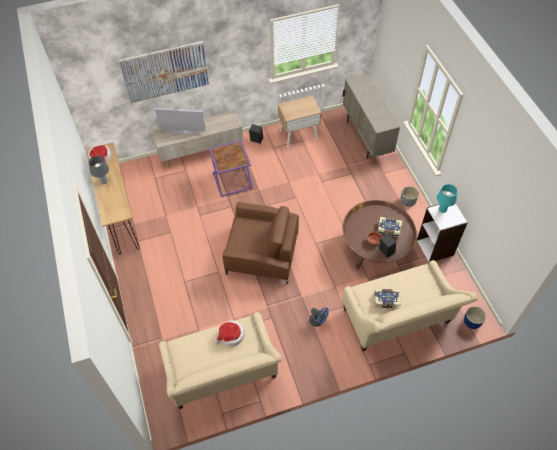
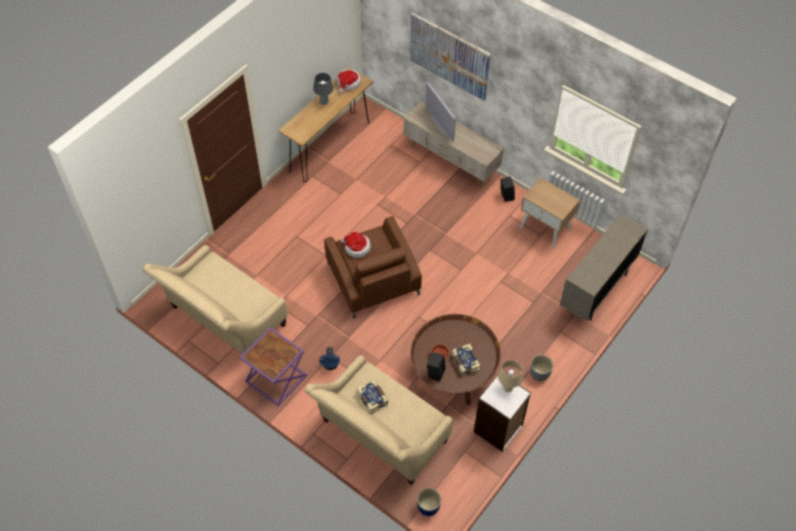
camera: 55 degrees right, 0 degrees up
purple side table [209,141,253,197] -> purple side table moved to [239,327,307,406]
hat [214,320,245,346] -> hat moved to [340,232,371,258]
turquoise table lamp [437,184,458,213] -> beige table lamp [498,360,523,392]

